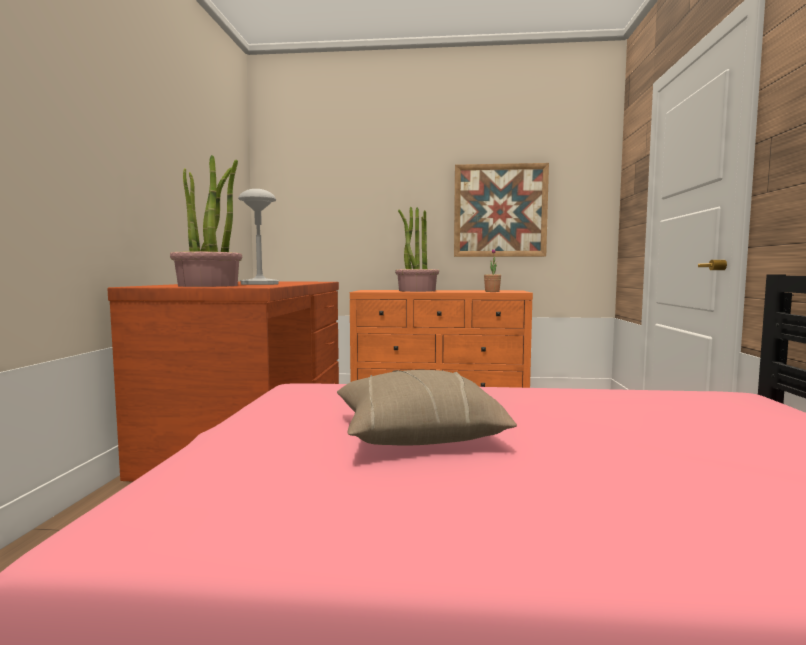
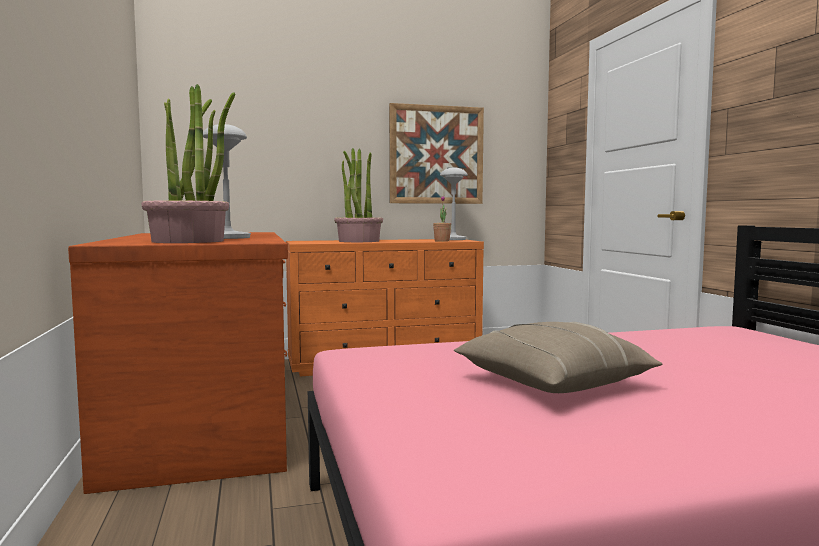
camera: 20 degrees left, 0 degrees up
none -> grey table lamp [440,167,468,240]

